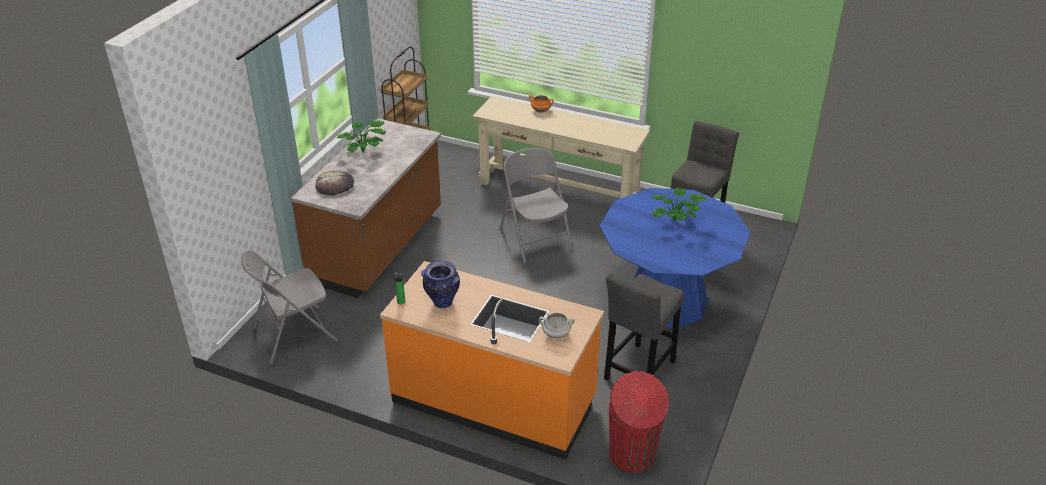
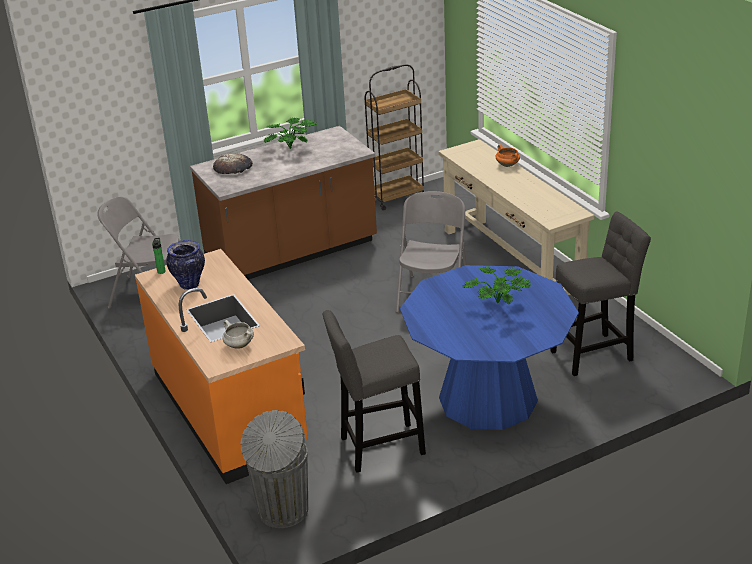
camera: 40 degrees right, 5 degrees down
red trash can [609,371,669,473] -> grey trash can [240,410,308,528]

